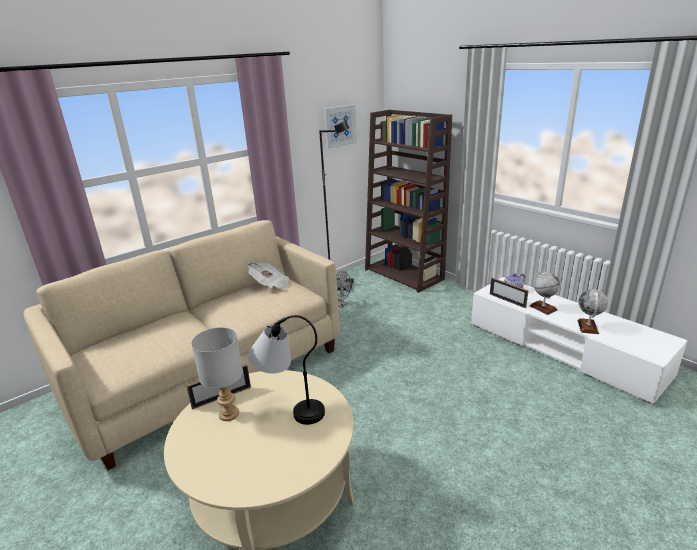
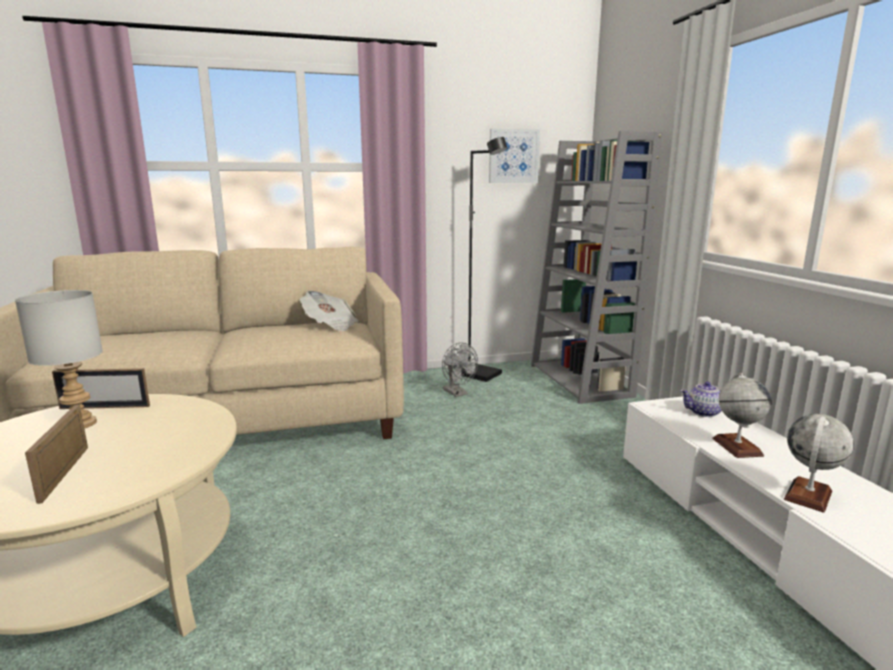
camera: 25 degrees right, 10 degrees down
table lamp [248,315,325,425] -> none
brown bookcase [365,110,452,293] -> grey bookcase [531,131,663,404]
picture frame [490,278,529,308] -> picture frame moved to [25,404,88,504]

